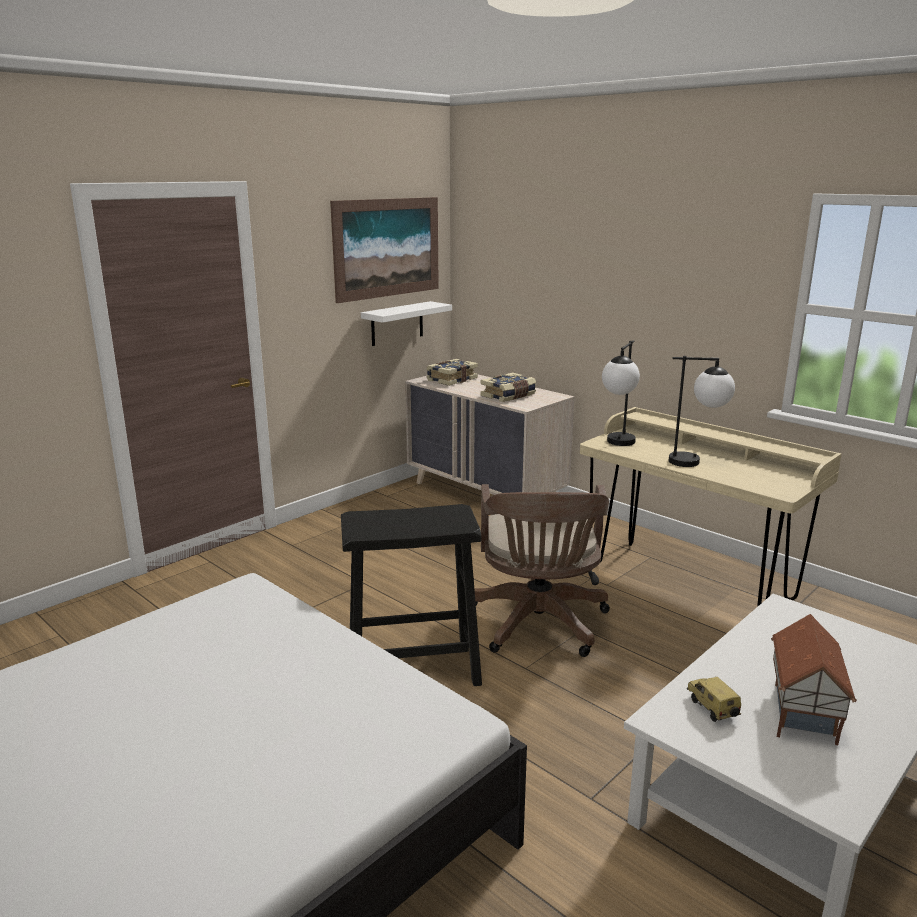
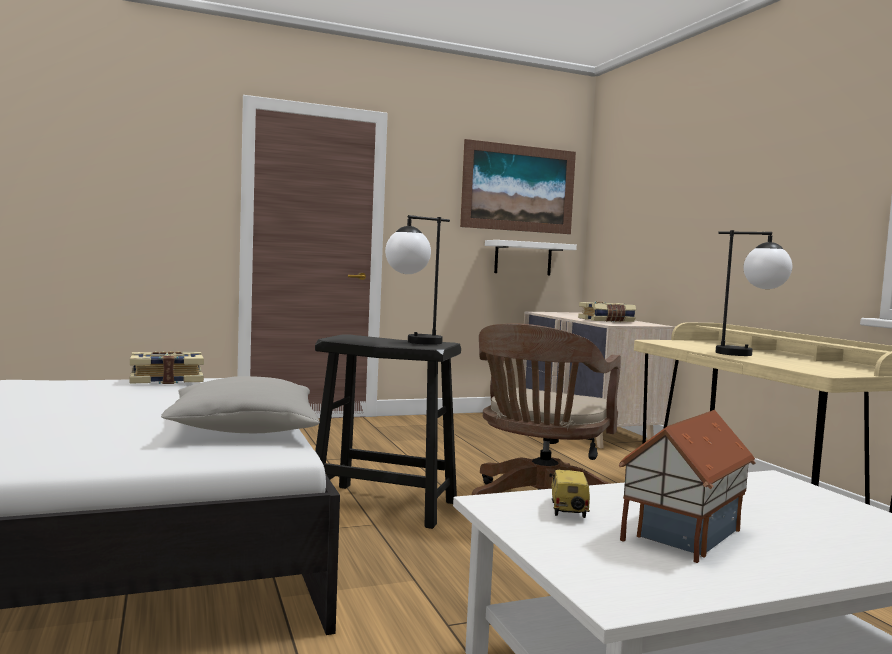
camera: 25 degrees right, 15 degrees down
book [427,359,478,386] -> book moved to [130,351,204,384]
table lamp [602,340,640,446] -> table lamp moved to [385,215,450,345]
none -> grey pillow [161,376,320,433]

